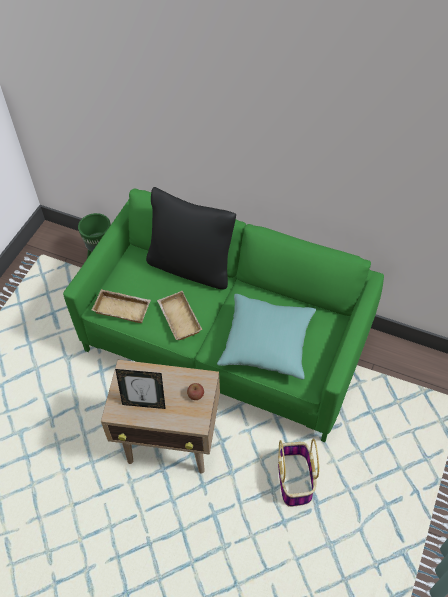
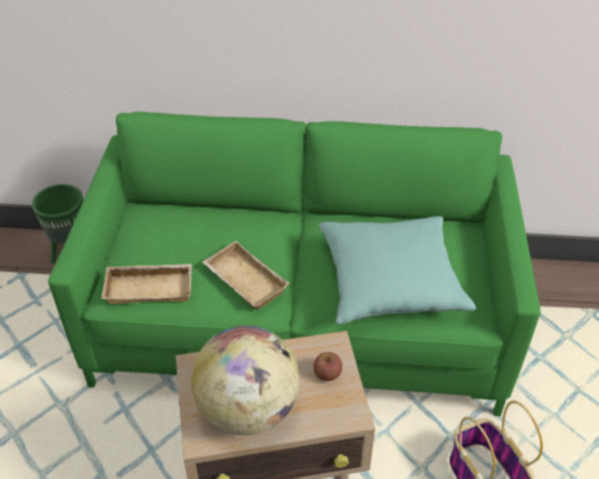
camera: 20 degrees left, 10 degrees down
picture frame [115,369,166,409] -> globe [191,325,300,435]
black pillow [146,187,236,289] -> none

